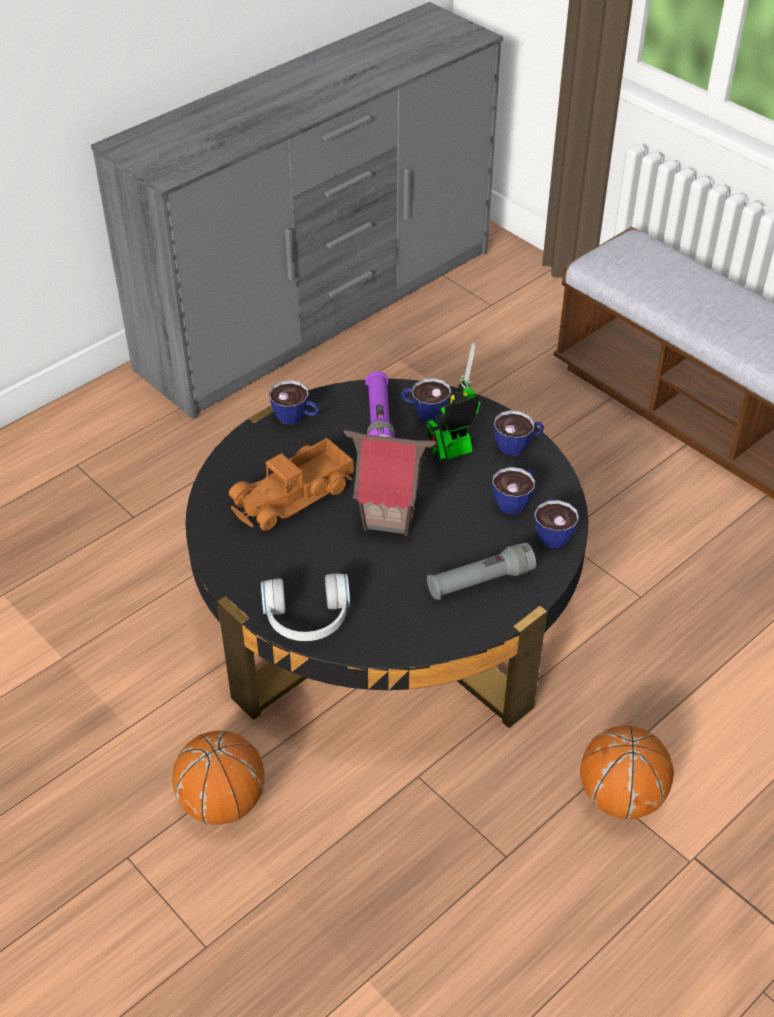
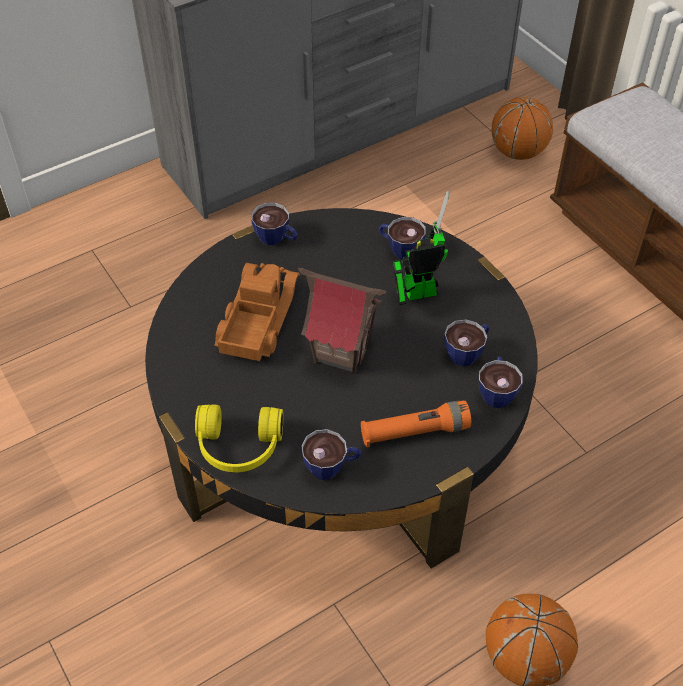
camera: 10 degrees right, 5 degrees up
basketball [172,731,264,825] -> basketball moved to [491,97,553,160]
toy truck [229,438,354,531] -> toy truck turned 135 degrees clockwise [214,263,300,361]
white headphones [261,574,350,641] -> yellow headphones [195,404,283,472]
purple flashlight [365,371,395,438] -> none
grey flashlight [427,543,536,600] -> orange flashlight [361,400,471,447]
cup [494,410,544,456] -> cup moved to [302,429,361,480]

